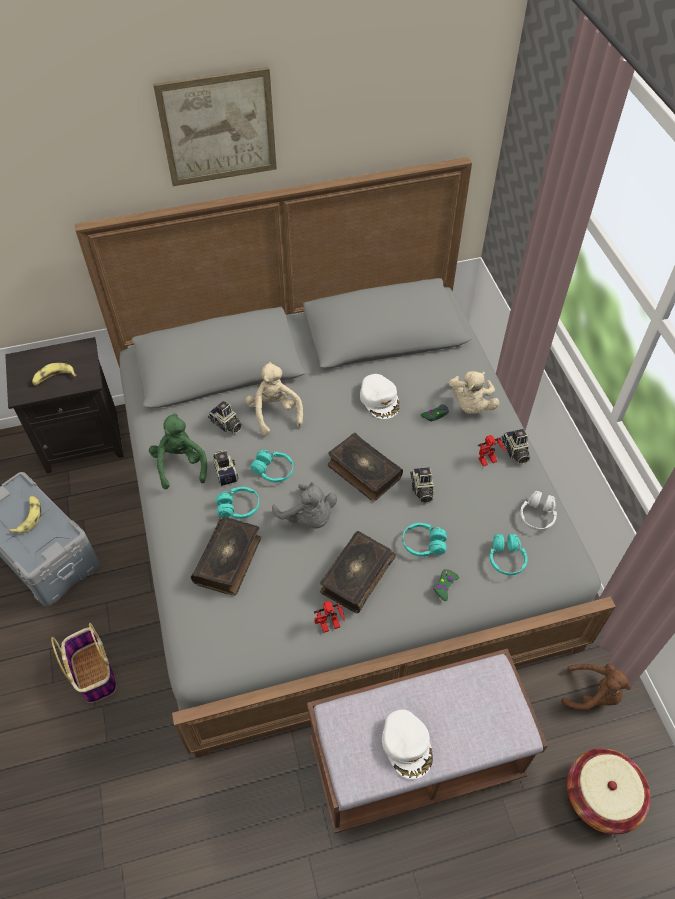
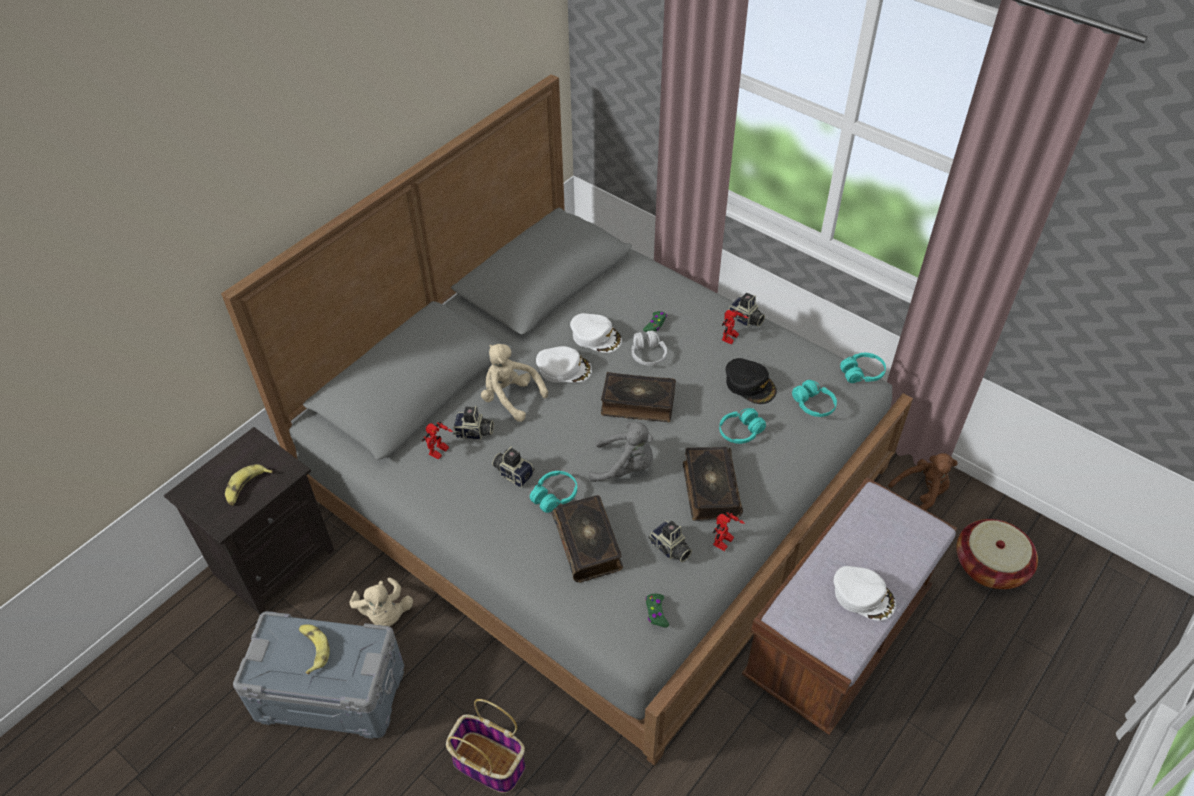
camera: 35 degrees left, 5 degrees down
green plush toy [149,413,207,489] -> none
picture [153,67,277,186] -> none
turquoise headphones [251,450,294,483] -> turquoise headphones moved to [840,353,886,383]
camera [410,467,434,504] -> camera moved to [648,521,692,562]
green game controller [433,569,459,601] -> green game controller moved to [646,594,669,628]
beige plush toy [449,371,500,414] -> beige plush toy moved to [350,577,413,626]
white headphones [520,491,557,531] -> white headphones moved to [632,330,667,365]
none -> toy robot [422,421,453,460]
none -> white cap [536,346,592,383]
none -> black cap [726,358,777,404]

